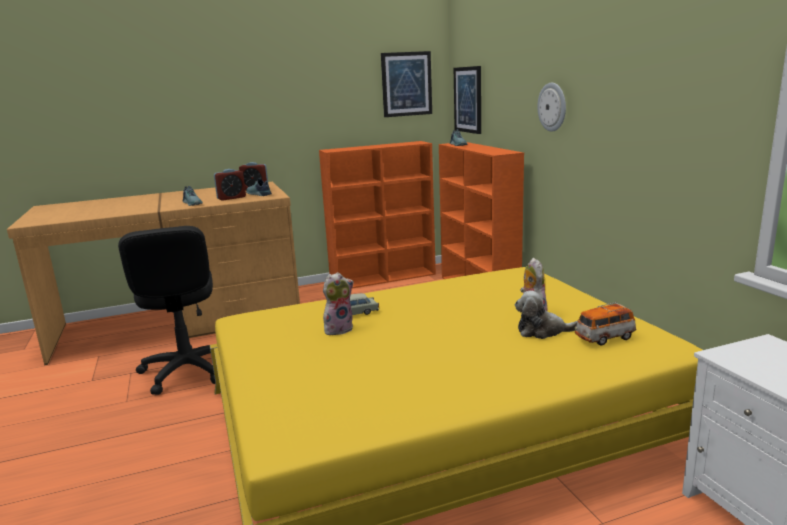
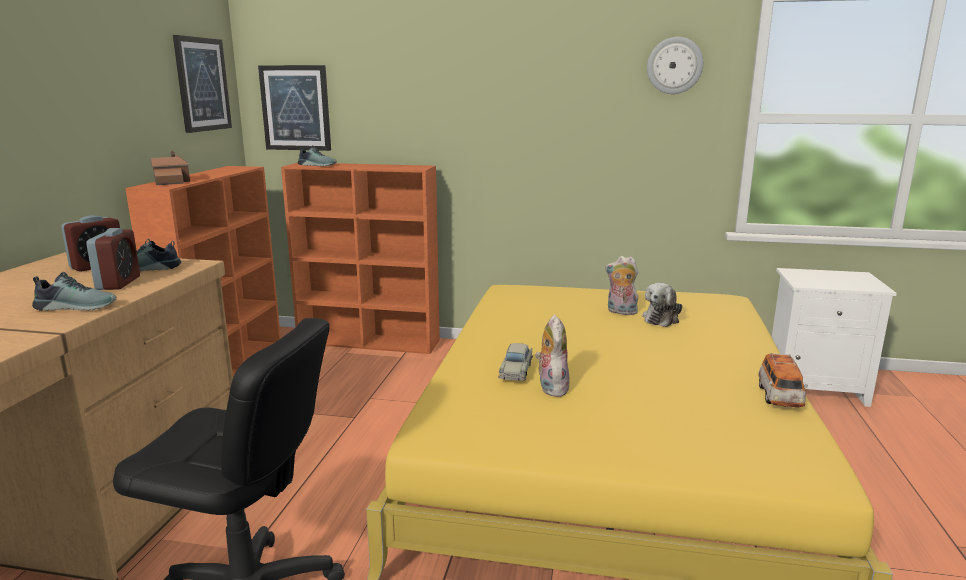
camera: 60 degrees left, 0 degrees up
wall clock [537,83,566,132] -> wall clock moved to [647,37,703,94]
toy car [575,302,637,346] -> toy car moved to [758,353,808,408]
none -> toy house [151,151,190,185]

